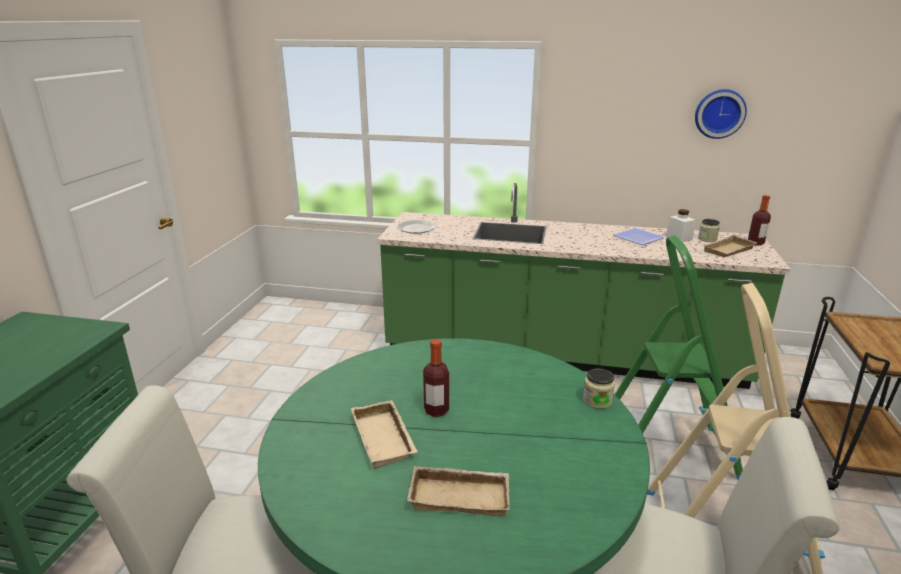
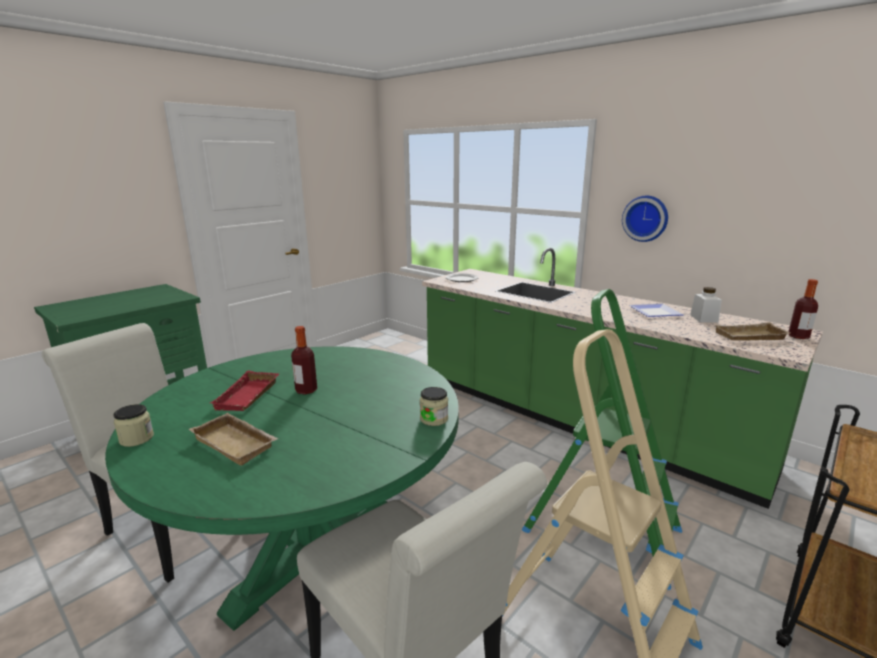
camera: 30 degrees right, 5 degrees down
beige tray [351,400,418,469] -> red tray [210,371,280,411]
wall clock [695,89,747,139] -> wall clock moved to [622,196,668,242]
jar [698,219,720,242] -> jar moved to [113,404,154,447]

